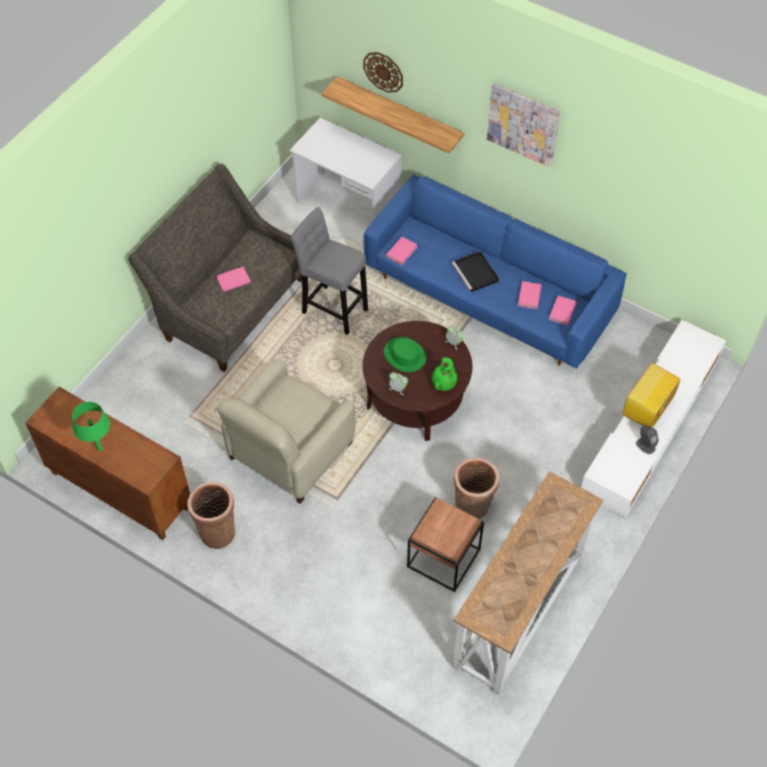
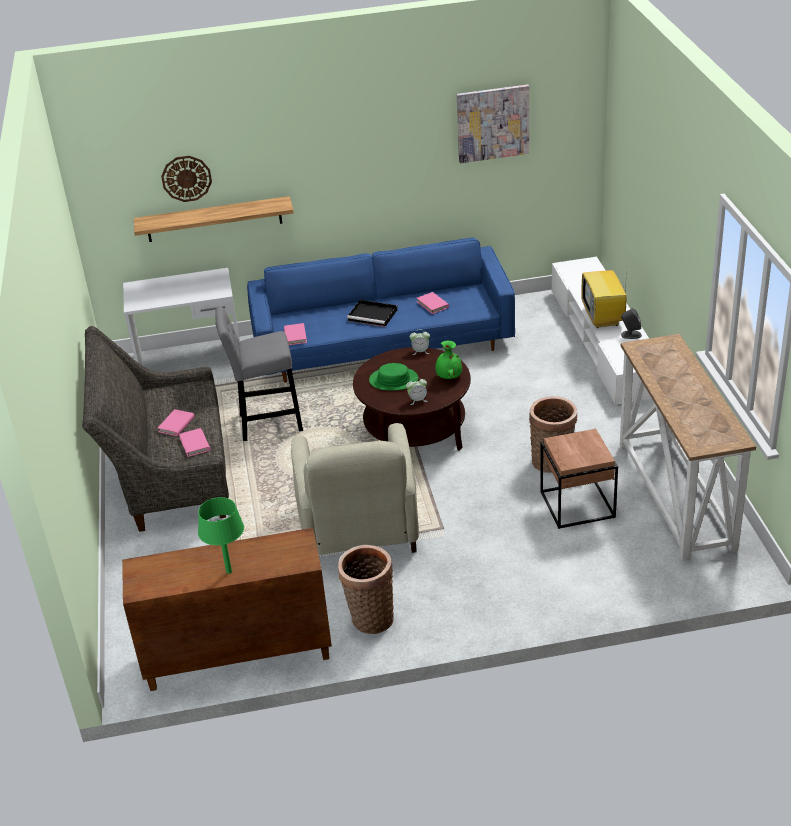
camera: 40 degrees left, 20 degrees down
picture [487,83,560,167] -> picture moved to [457,84,529,163]
pink book [549,296,577,325] -> pink book moved to [179,428,210,457]

